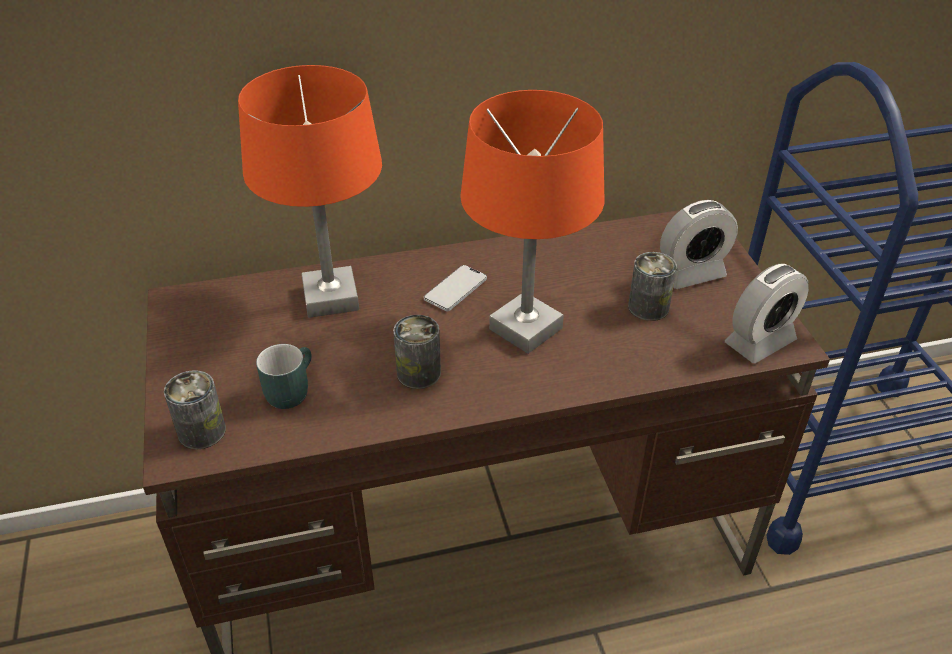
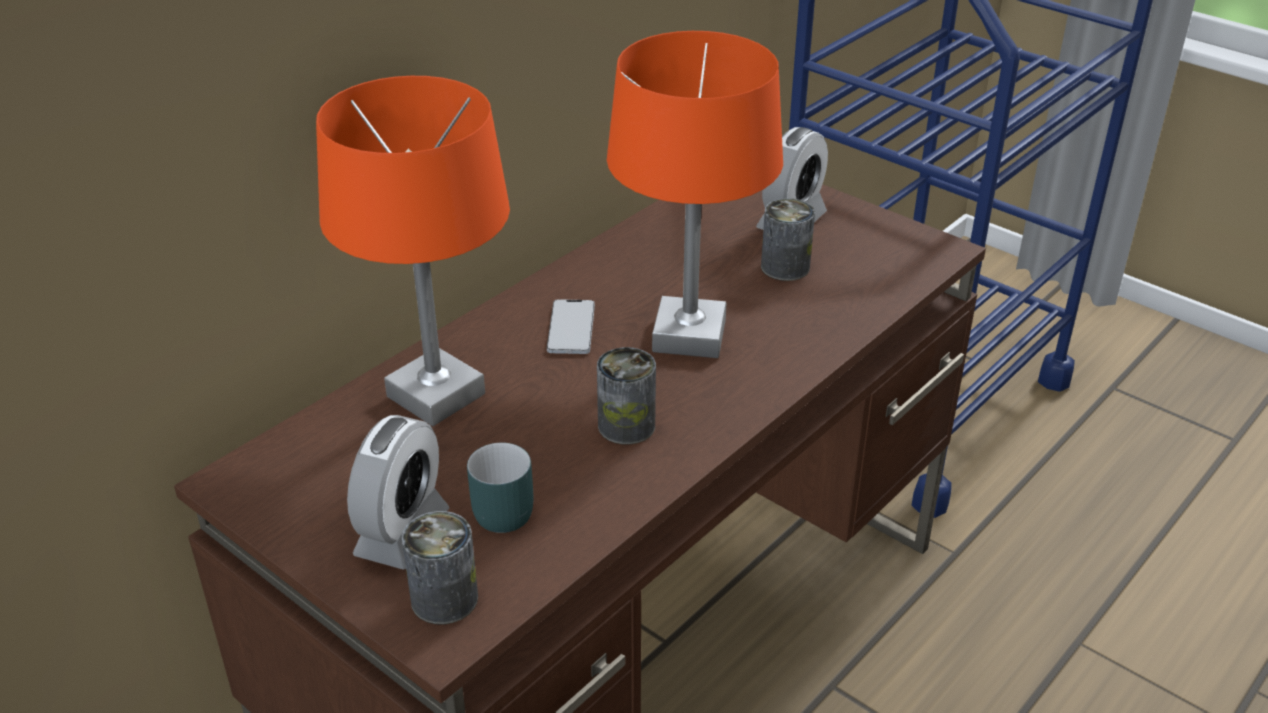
camera: 35 degrees left, 5 degrees down
alarm clock [725,264,809,363] -> alarm clock moved to [347,415,450,570]

